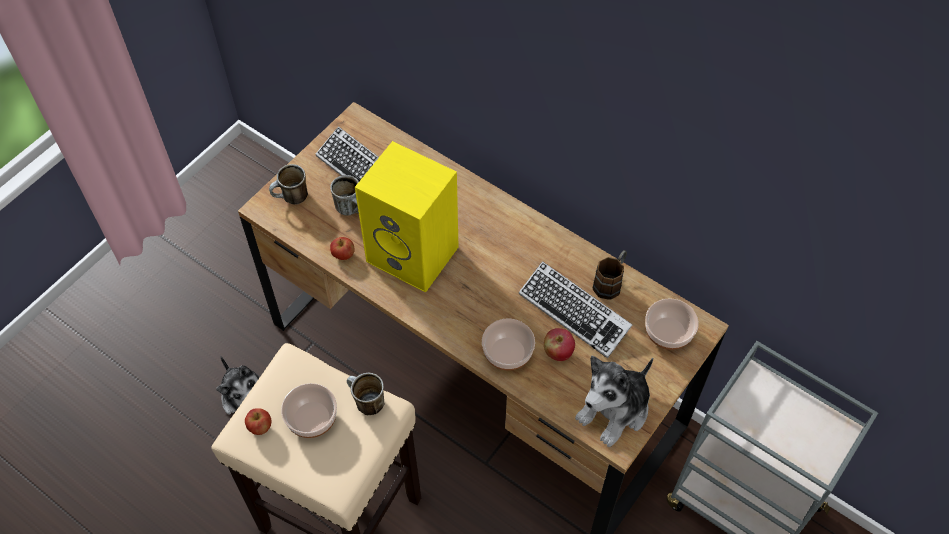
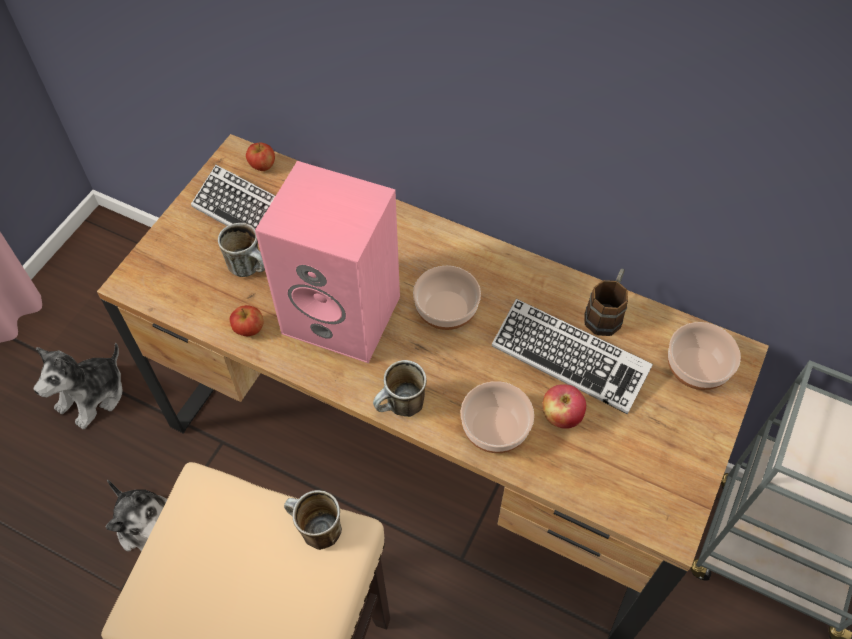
camera: 10 degrees left, 0 degrees up
apple [245,408,271,435] -> apple moved to [246,142,275,171]
mug [269,164,308,205] -> mug moved to [373,360,427,417]
bowl [281,383,337,438] -> bowl moved to [413,266,481,330]
yellow speaker [355,141,459,293] -> pink speaker [255,161,400,363]
plush toy [575,356,653,447] -> plush toy moved to [34,343,123,429]

